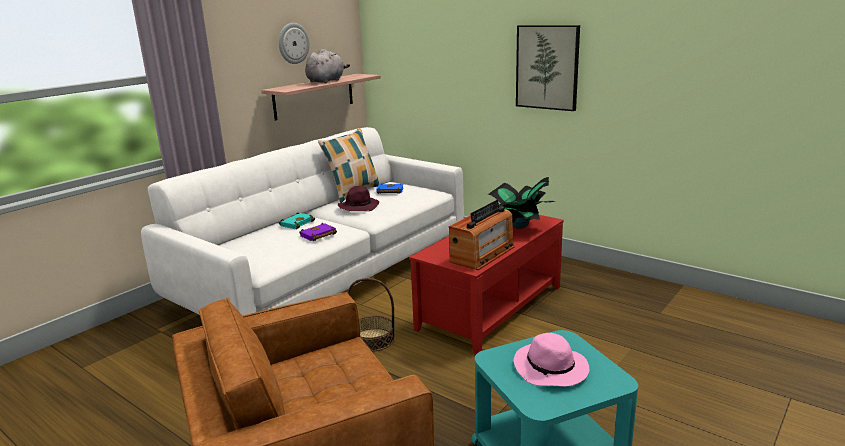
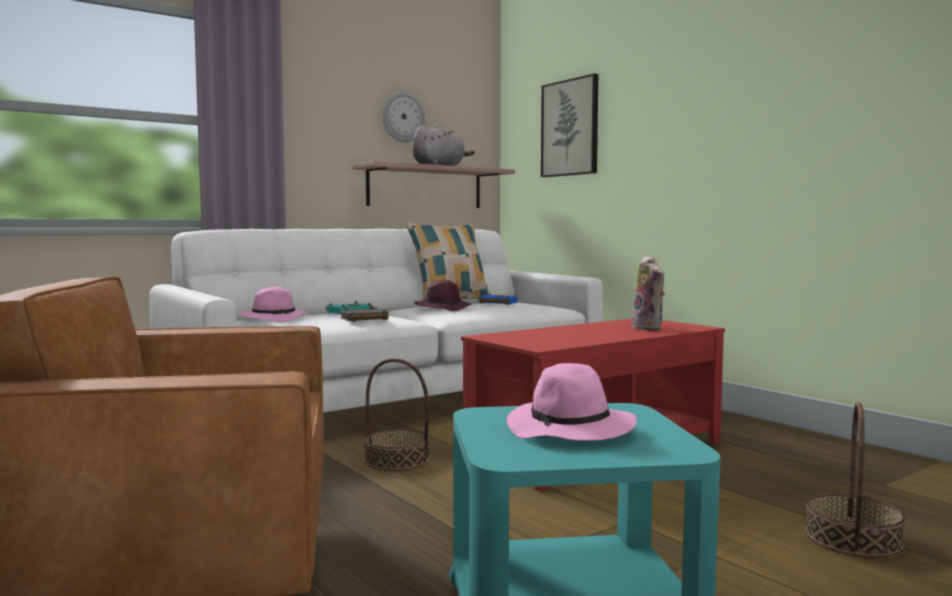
camera: 15 degrees right, 15 degrees down
purple book [299,223,337,241] -> black book [340,307,389,322]
radio [449,200,514,270] -> none
potted plant [488,177,555,229] -> plush toy [631,255,665,330]
picture [516,25,580,111] -> picture moved to [541,73,598,177]
none -> pink hat [239,286,308,322]
none -> basket [805,402,905,558]

